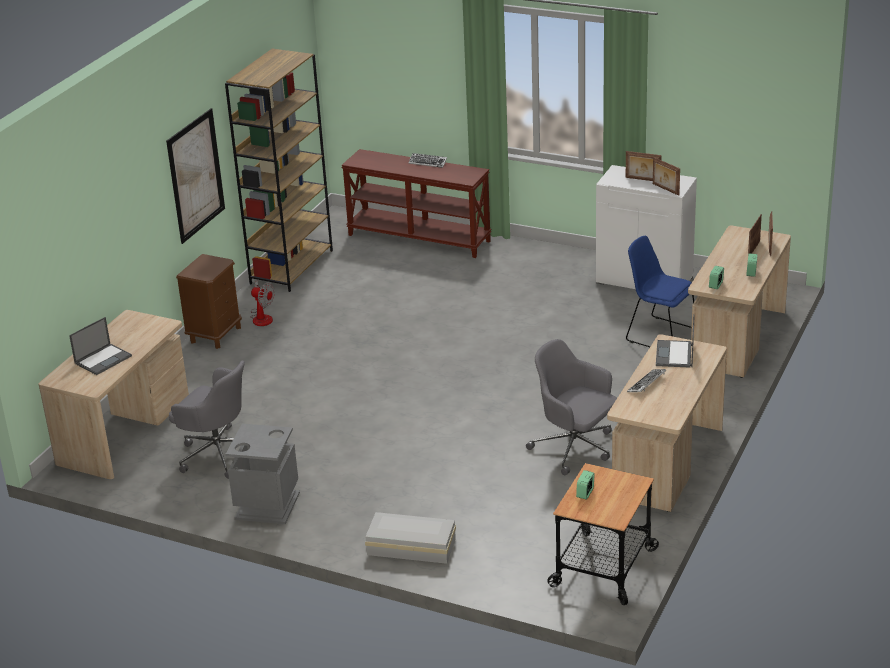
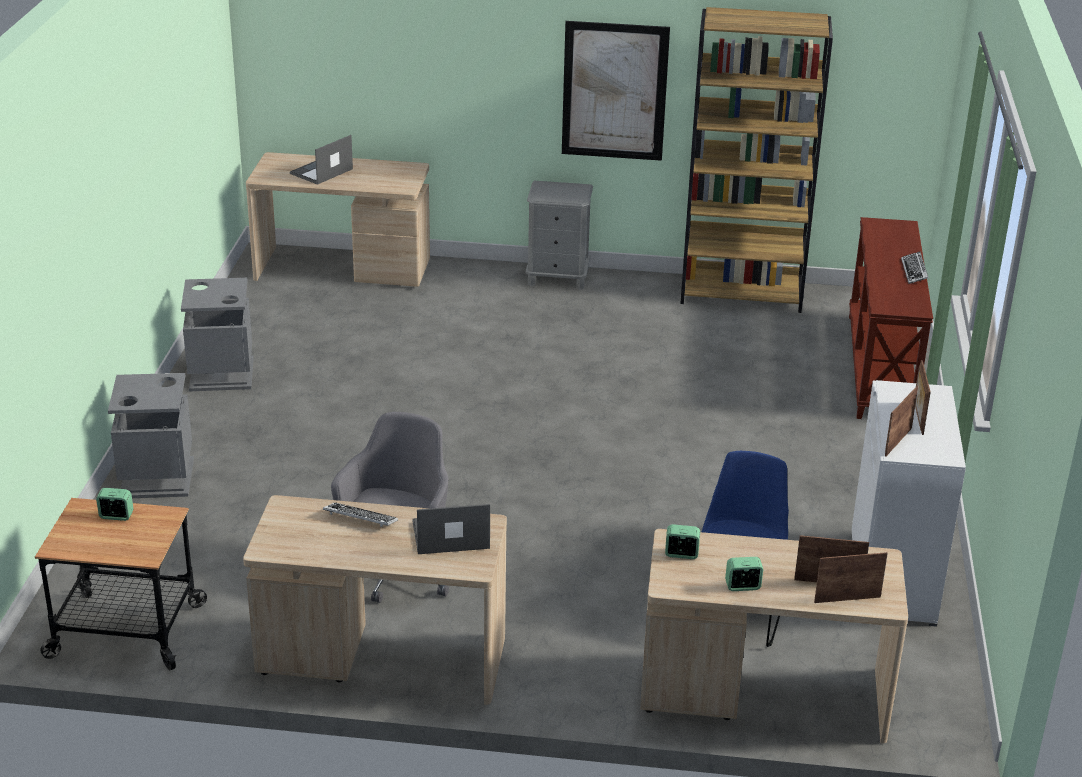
camera: 70 degrees right, 0 degrees up
laptop [69,317,132,375] -> laptop turned 105 degrees clockwise [290,135,353,185]
grey office chair [169,361,245,479] -> none
brown nightstand [176,254,242,349] -> grey nightstand [526,181,593,290]
fan [250,280,275,326] -> none
white storage box [365,512,456,564] -> grey trash can [108,373,194,498]

